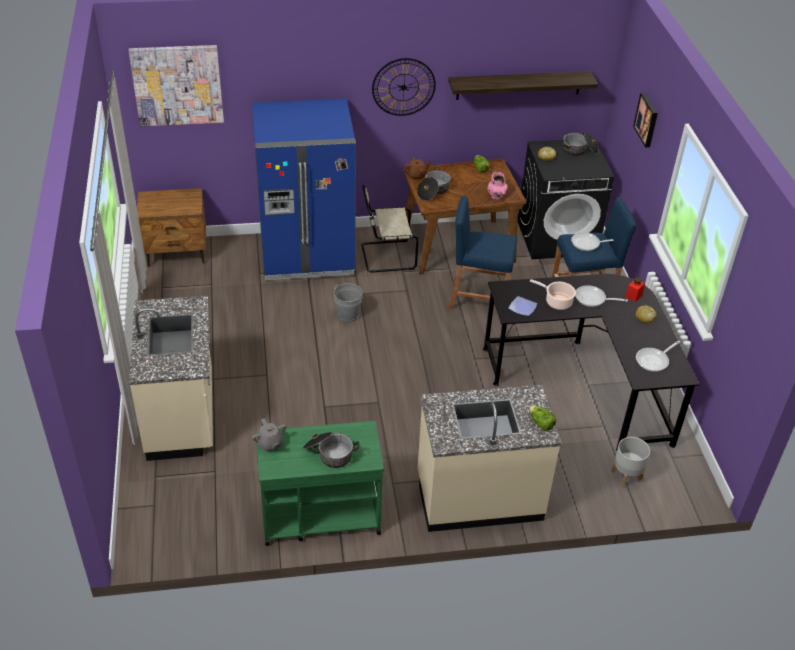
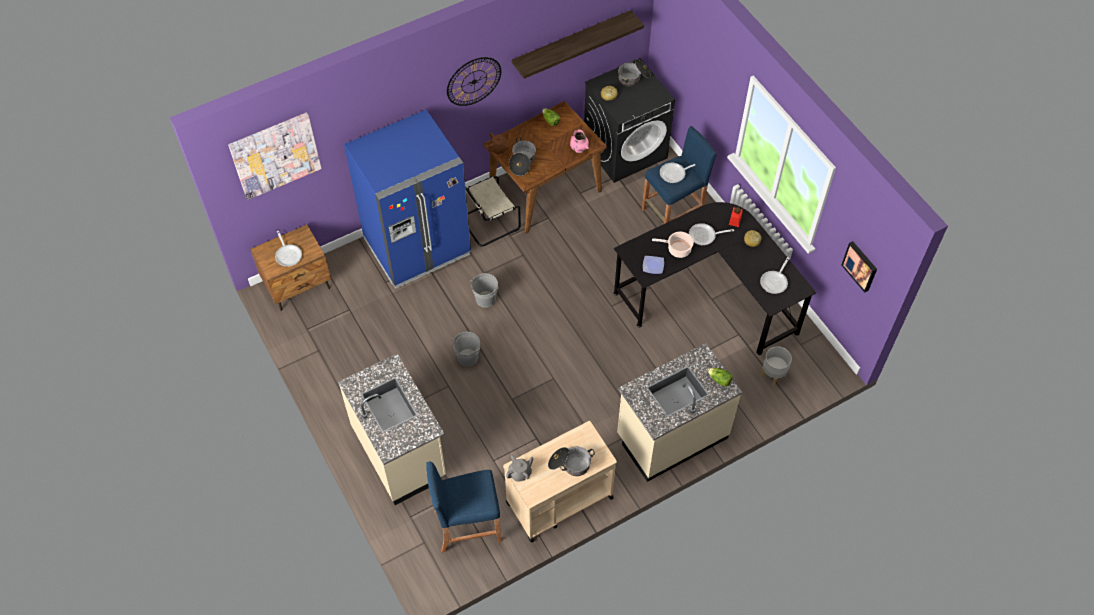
camera: 20 degrees left, 15 degrees up
grey teapot [252,418,286,452] -> grey teapot turned 75 degrees counterclockwise [506,455,534,482]
green cart [256,421,384,546] -> beige cart [503,421,617,543]
blue stool [448,195,517,310] -> blue stool moved to [426,461,501,553]
picture [633,93,658,147] -> picture moved to [841,241,877,292]
none -> frying pan [275,230,302,267]
none -> grey bucket [453,332,480,367]

